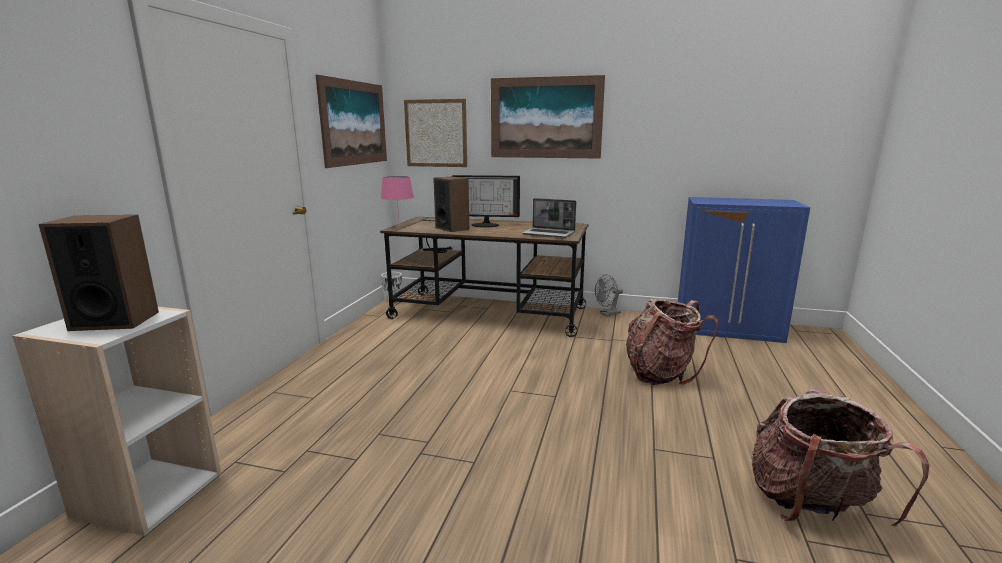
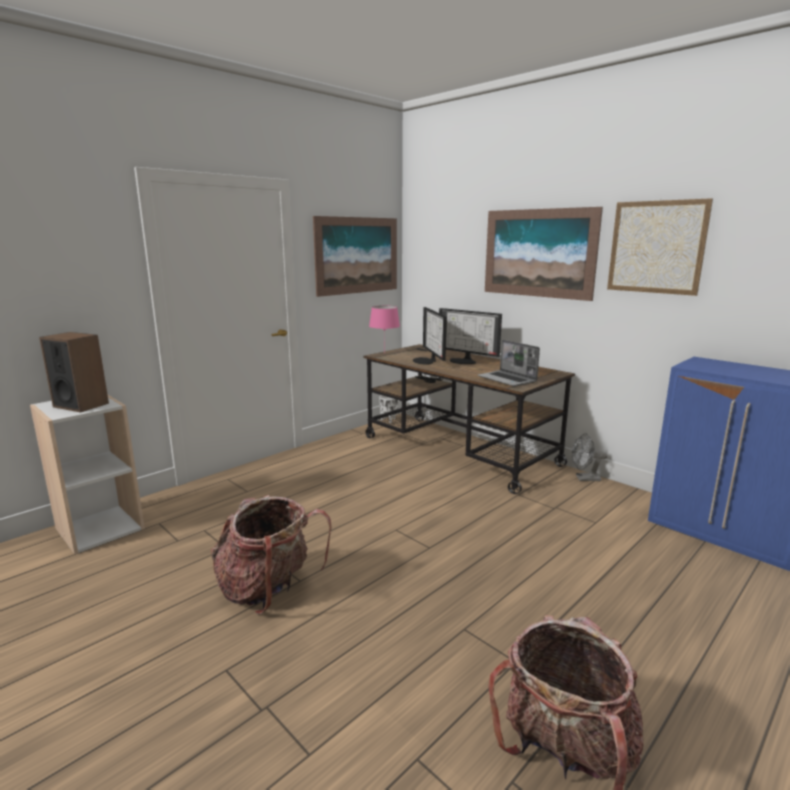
camera: 30 degrees right, 0 degrees up
picture [404,99,467,167] -> picture moved to [607,198,713,296]
speaker [433,176,469,232] -> monitor [413,307,447,365]
backpack [626,299,718,385] -> backpack moved to [211,495,332,614]

